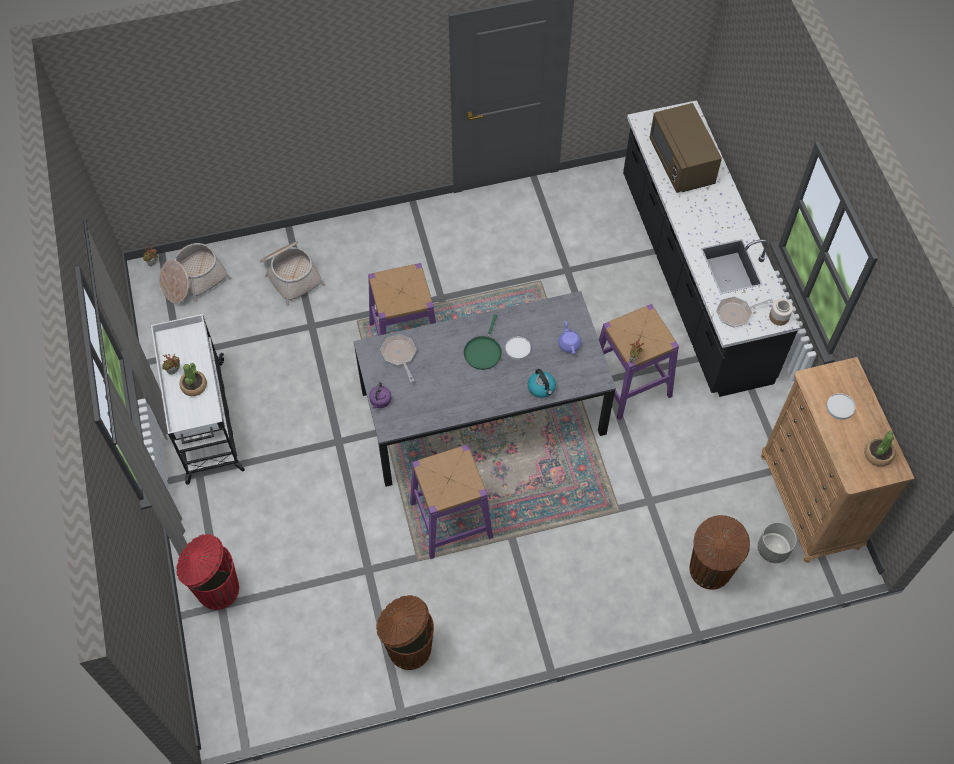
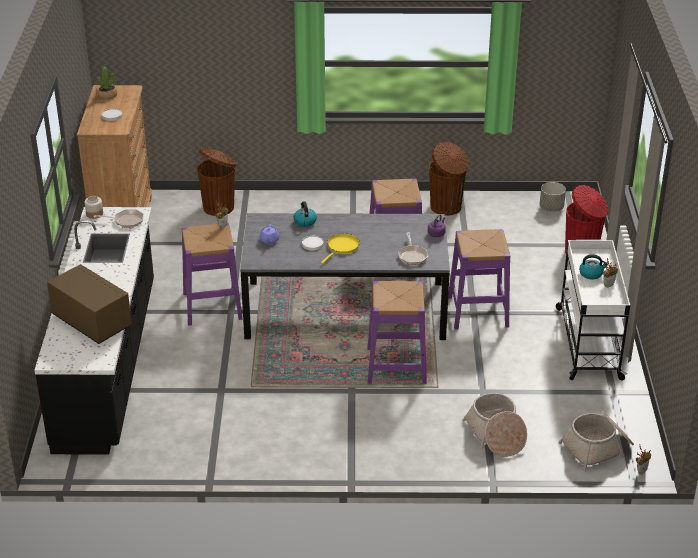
camera: 165 degrees left, 25 degrees down
potted plant [179,363,207,396] -> kettle [579,254,608,280]
green frying pan [464,314,502,370] -> yellow frying pan [321,233,360,264]
brown microwave [649,103,722,193] -> brown microwave turned 45 degrees counterclockwise [47,264,132,344]
grey planter [758,522,796,563] -> grey planter moved to [540,182,566,212]
none -> purple stool [448,229,510,330]

